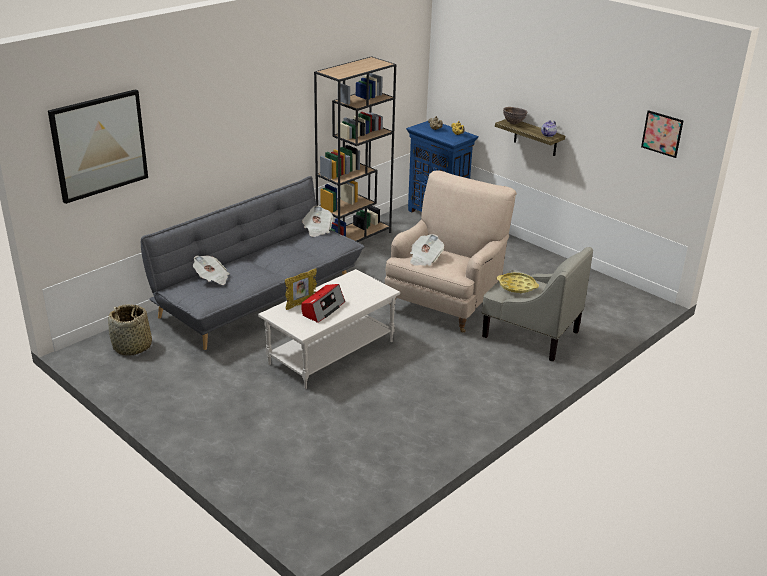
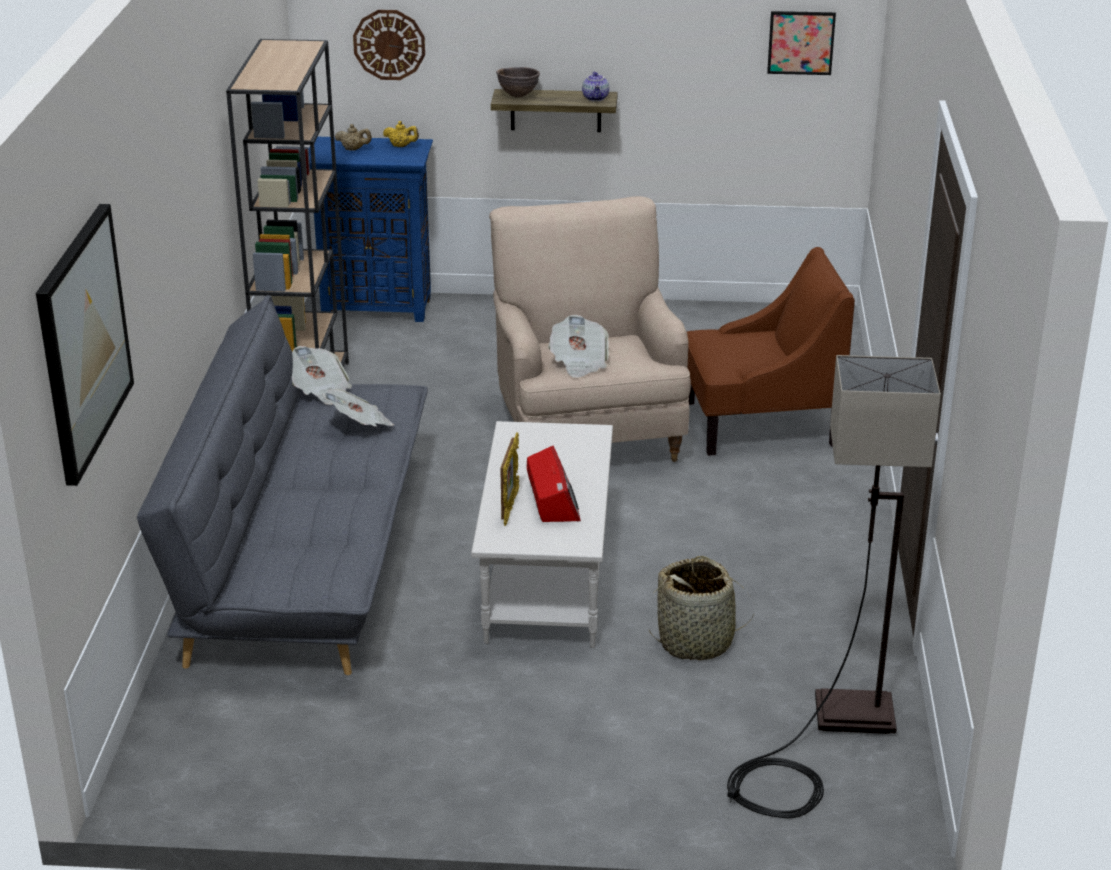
camera: 40 degrees left, 0 degrees up
basket [108,304,152,356] -> basket moved to [649,556,754,660]
newspaper [193,256,229,285] -> newspaper moved to [322,389,394,427]
grey armchair [482,247,593,362] -> brown armchair [687,247,855,456]
yellow tray [496,273,539,293] -> none
none -> wall clock [353,10,425,80]
none -> floor lamp [727,355,941,818]

